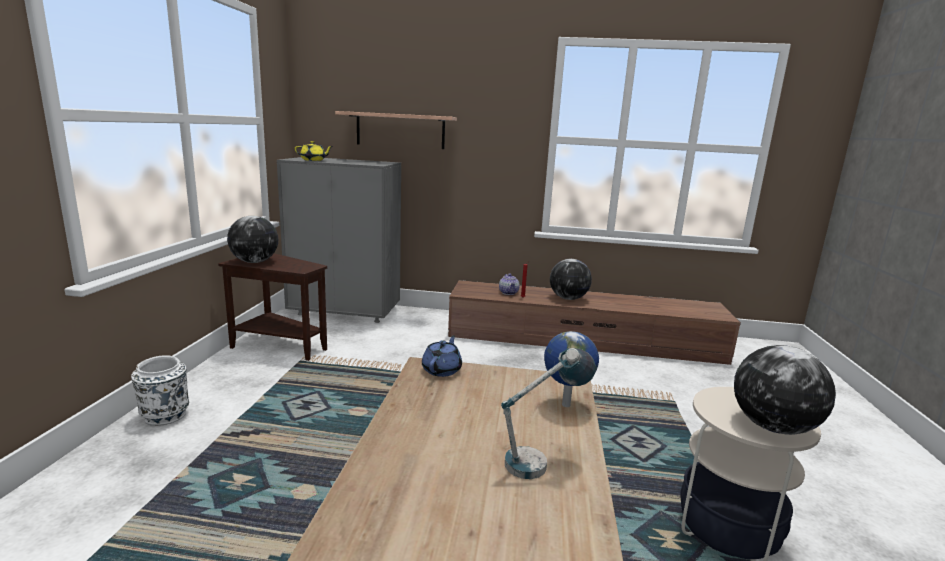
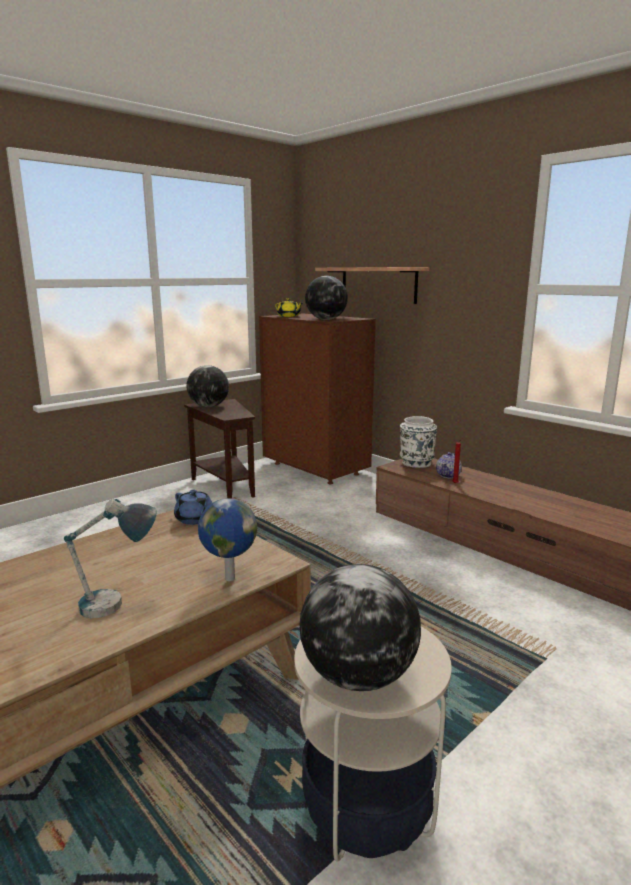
camera: 40 degrees right, 0 degrees up
white vase [131,355,189,426] -> white vase moved to [400,416,437,468]
grey cabinet [277,157,401,323] -> brown cabinet [259,313,376,484]
blue teapot [422,335,462,377] -> blue teapot turned 75 degrees clockwise [174,490,212,525]
globe [550,259,592,300] -> globe moved to [305,276,348,320]

